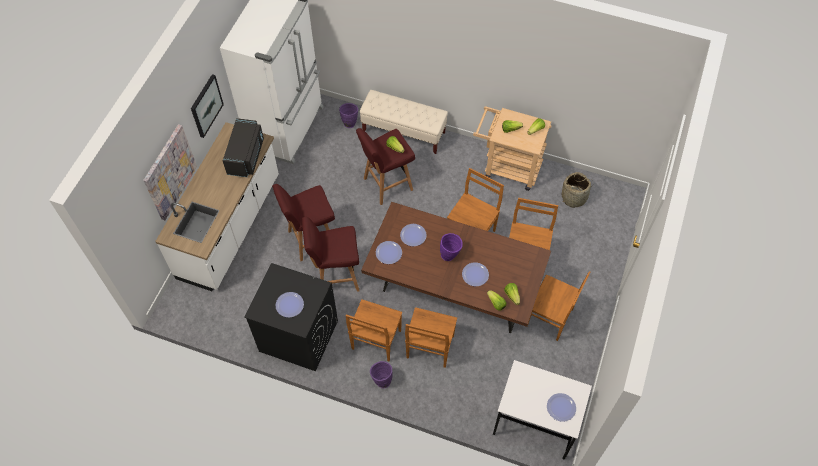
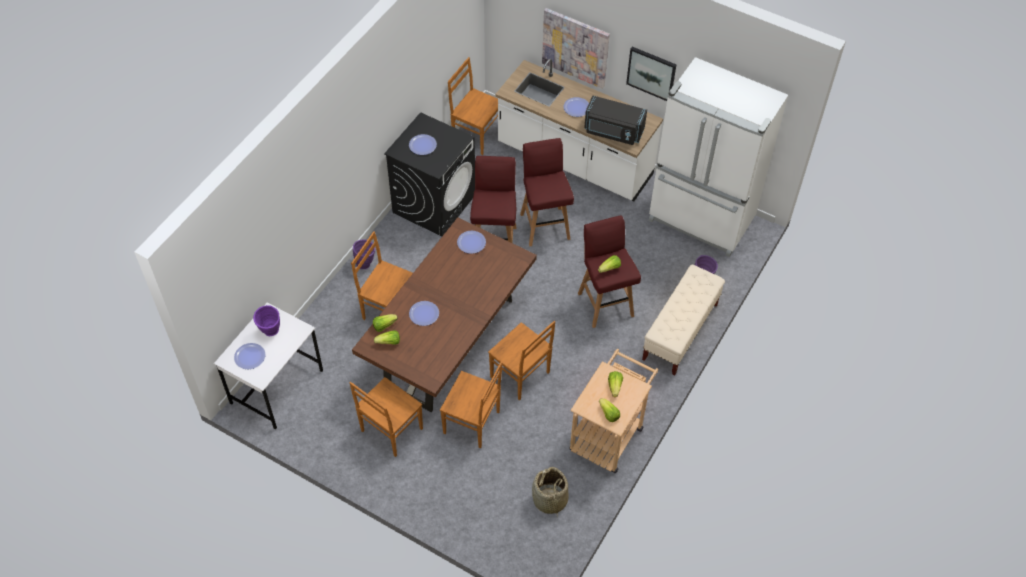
camera: 100 degrees right, 5 degrees down
brown chair [346,299,402,361] -> brown chair moved to [448,57,498,155]
plate [400,224,427,246] -> plate moved to [564,97,589,117]
purple vase [440,233,463,261] -> purple vase moved to [253,305,280,336]

